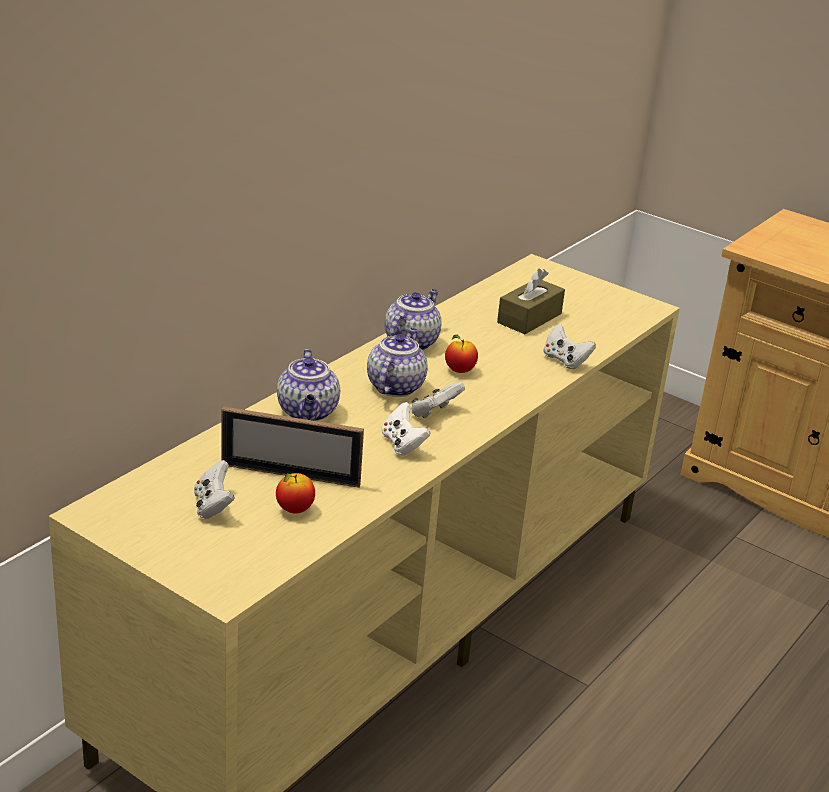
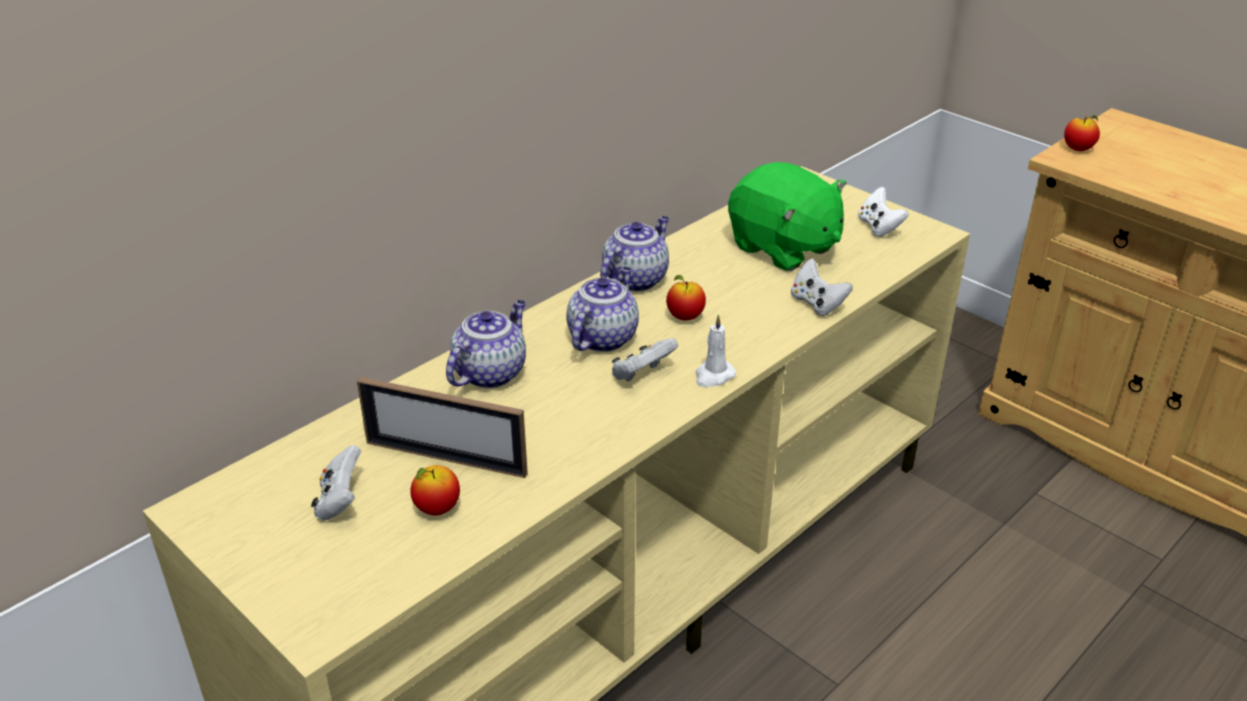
camera: 10 degrees right, 5 degrees up
teapot [277,349,340,421] -> teapot turned 150 degrees counterclockwise [446,300,526,389]
white game controller [382,402,430,455] -> white game controller moved to [858,187,909,237]
brown tissue box [497,269,565,334] -> green plush toy [728,162,846,271]
none -> white candle [695,314,736,387]
none -> apple [1064,115,1100,151]

